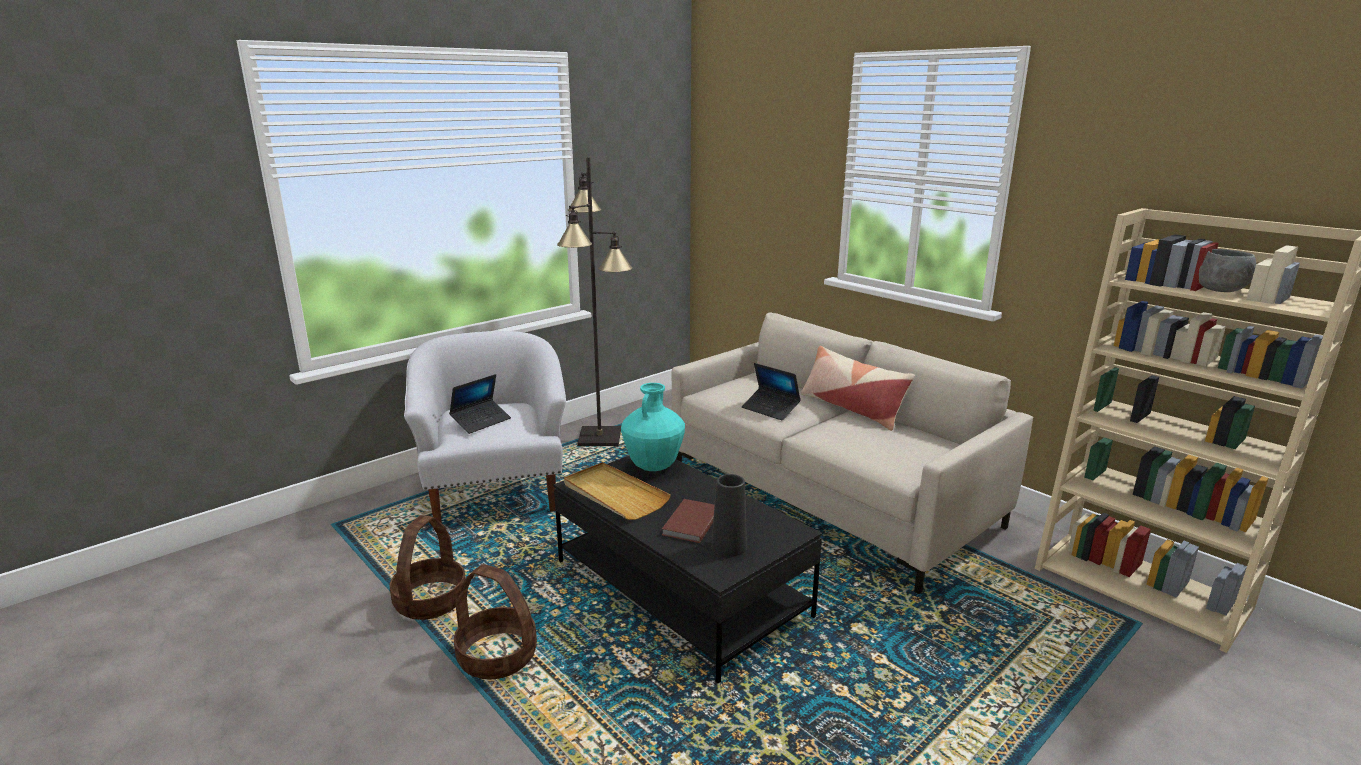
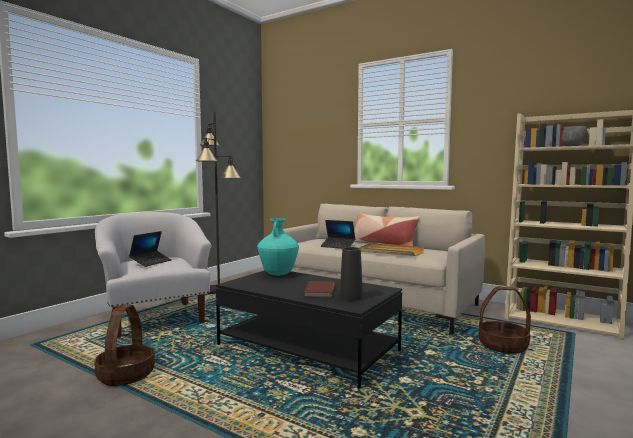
camera: 15 degrees left, 15 degrees down
basket [454,564,537,680] -> basket moved to [479,286,531,354]
beige tray [564,462,671,520] -> beige tray moved to [359,243,424,256]

